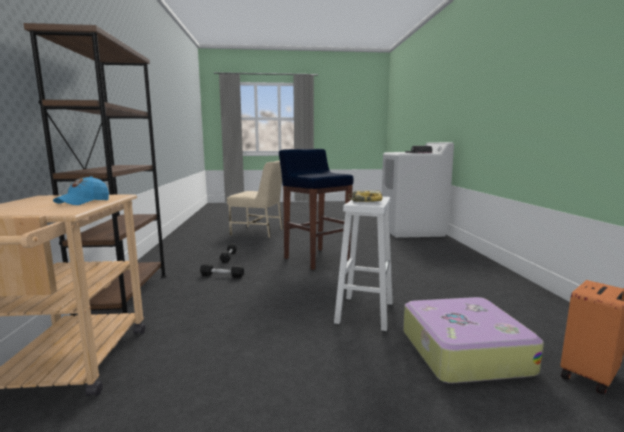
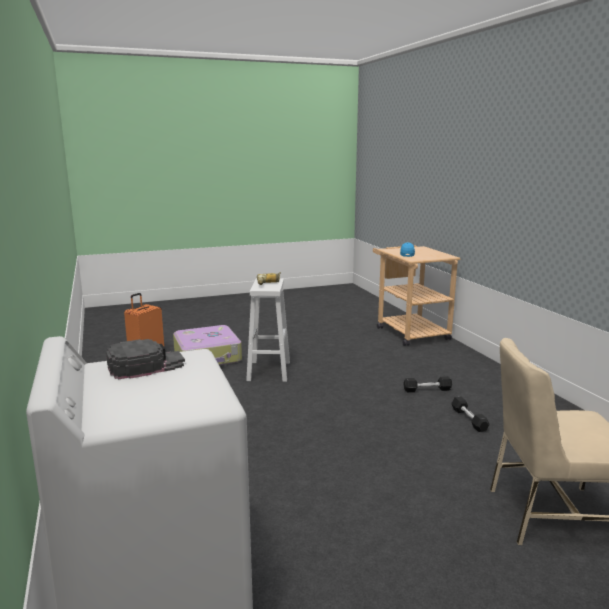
camera: 165 degrees right, 5 degrees up
brown bookcase [23,23,167,316] -> none
blue stool [279,149,353,270] -> none

